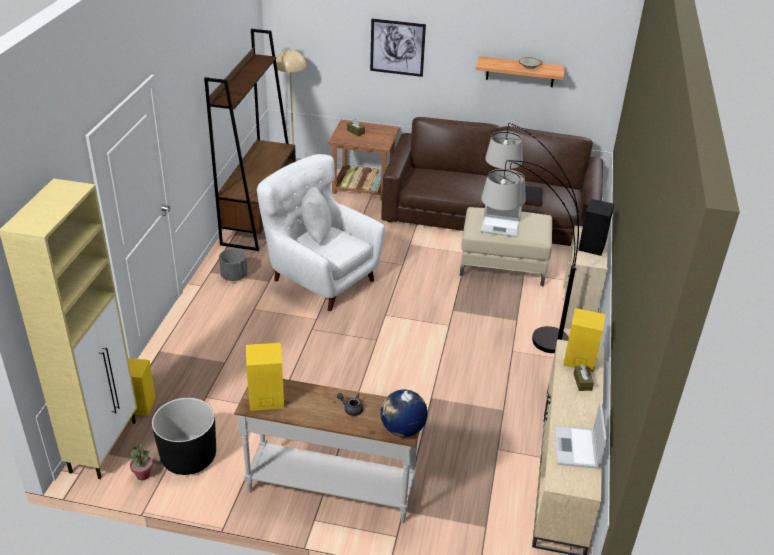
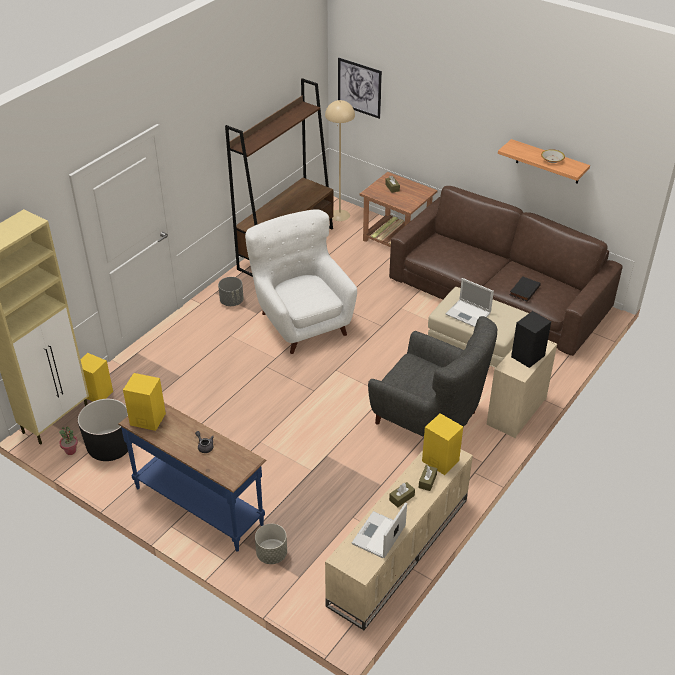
camera: 25 degrees right, 5 degrees up
white console table [234,379,427,523] -> blue console table [118,403,267,552]
white pillow [301,187,332,244] -> none
picture [370,19,426,77] -> picture moved to [338,58,382,119]
globe [381,389,428,437] -> none
floor lamp [481,123,579,353] -> grey armchair [368,316,497,437]
none -> grey planter [255,524,287,564]
none -> brown tissue box [389,482,415,508]

